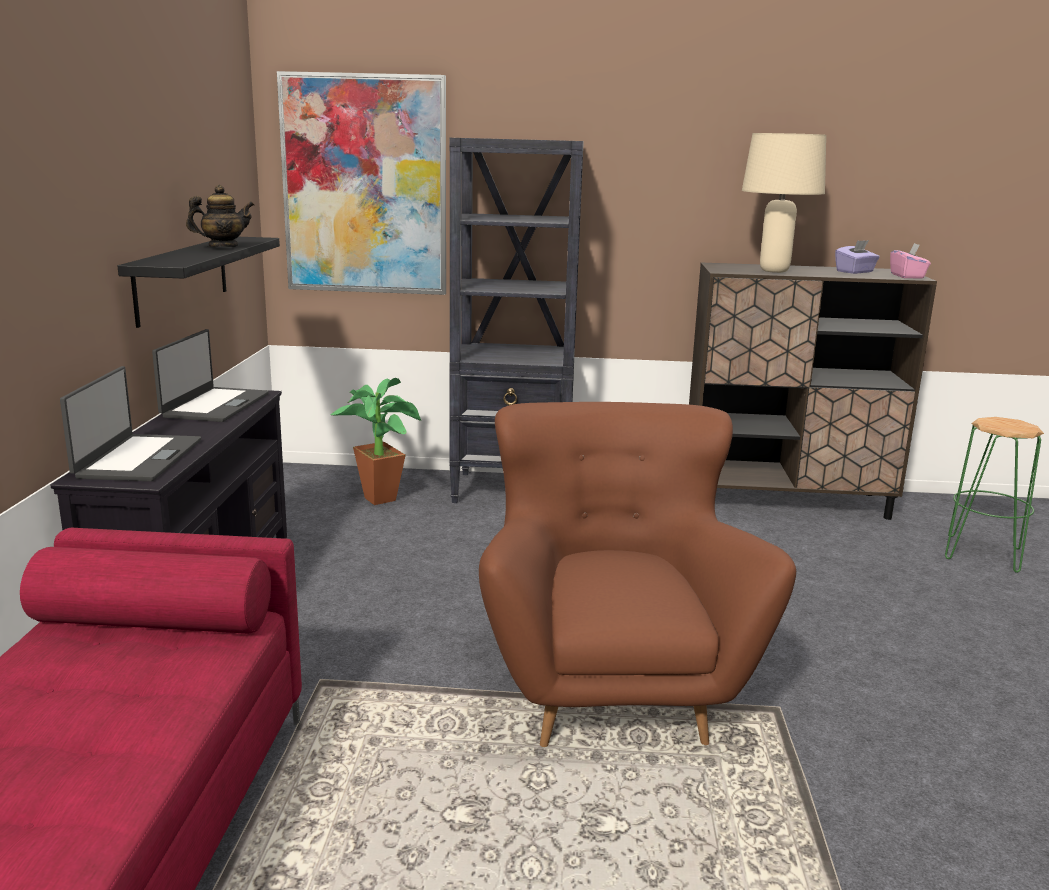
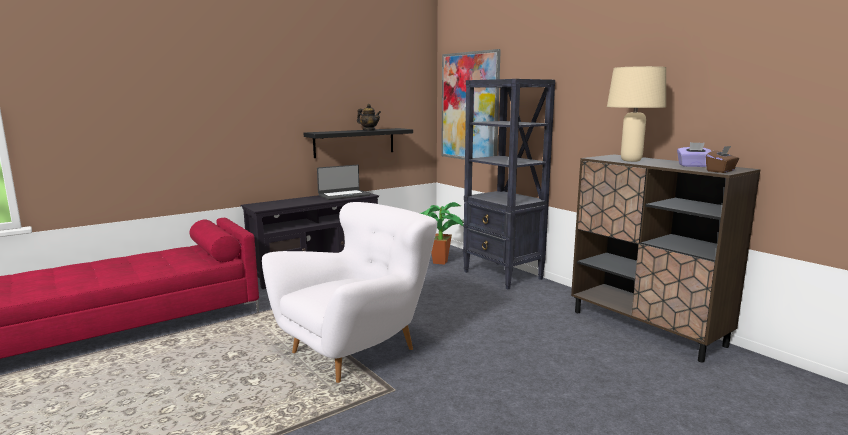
camera: 50 degrees right, 5 degrees down
laptop [60,366,201,481] -> none
brown armchair [479,402,796,747] -> white armchair [262,202,437,383]
pink tissue box [890,243,931,279] -> brown tissue box [706,146,739,173]
green stool [945,417,1044,573] -> none

